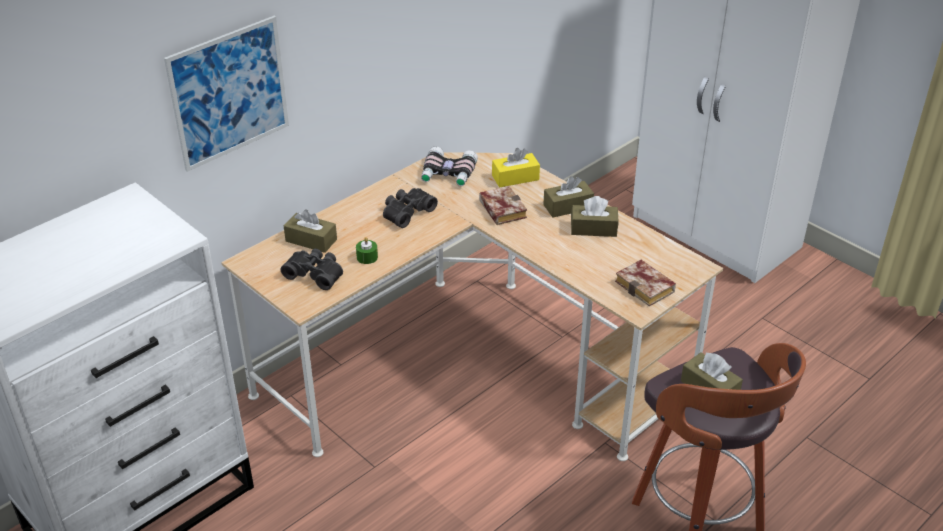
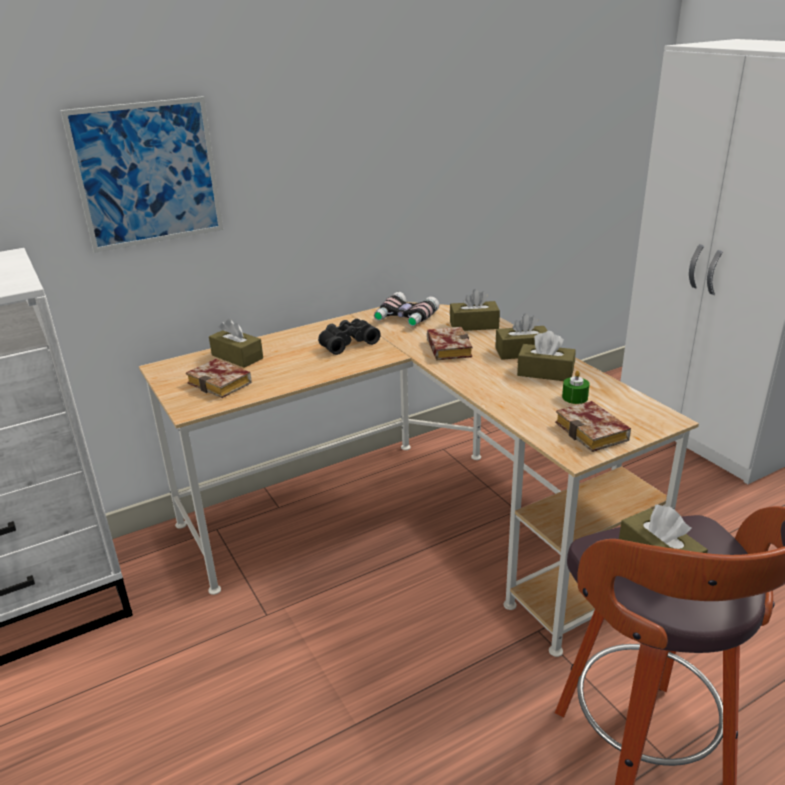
camera: 15 degrees right, 10 degrees down
black binoculars [281,248,343,290] -> book [186,359,252,398]
green candle [356,237,378,264] -> green candle moved to [562,370,590,404]
yellow tissue box [492,148,540,188] -> brown tissue box [450,289,500,331]

